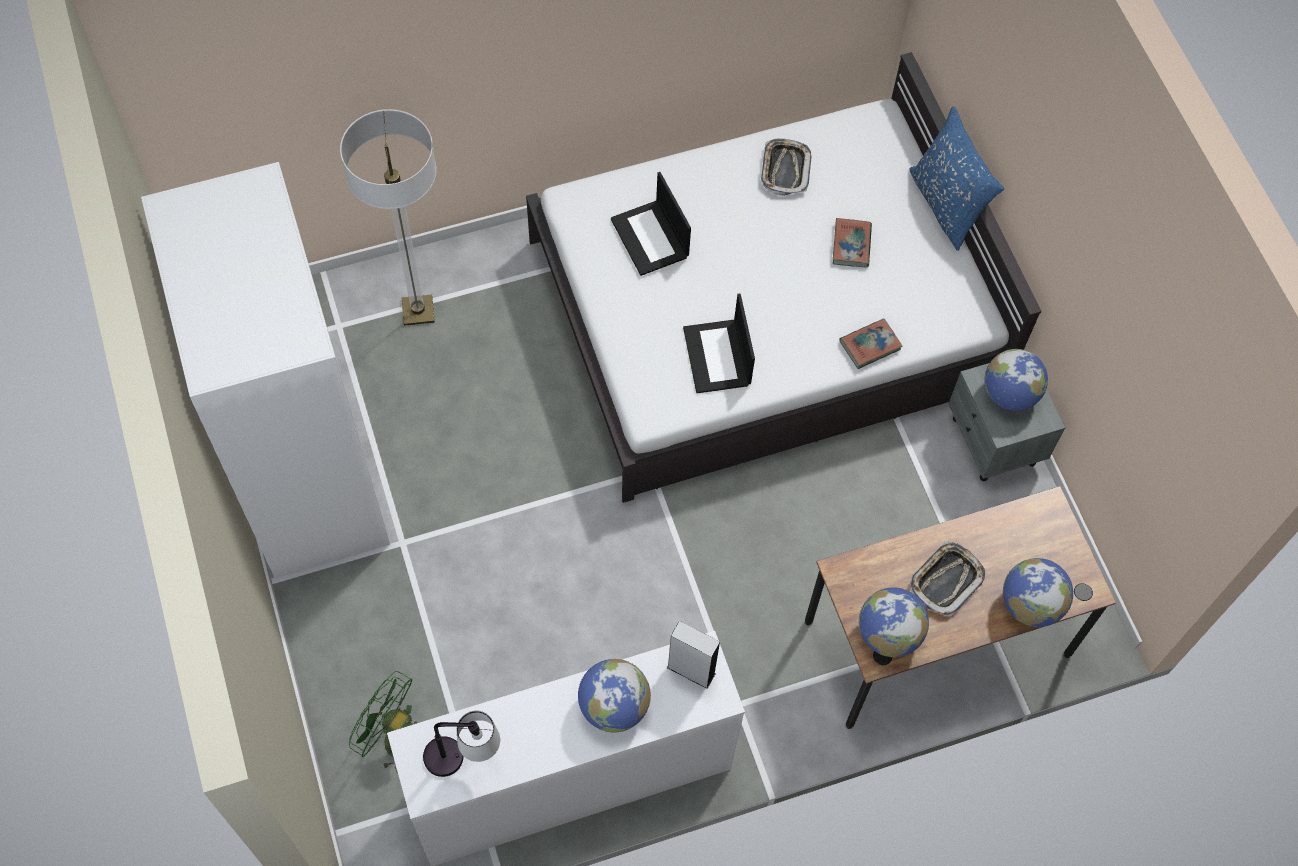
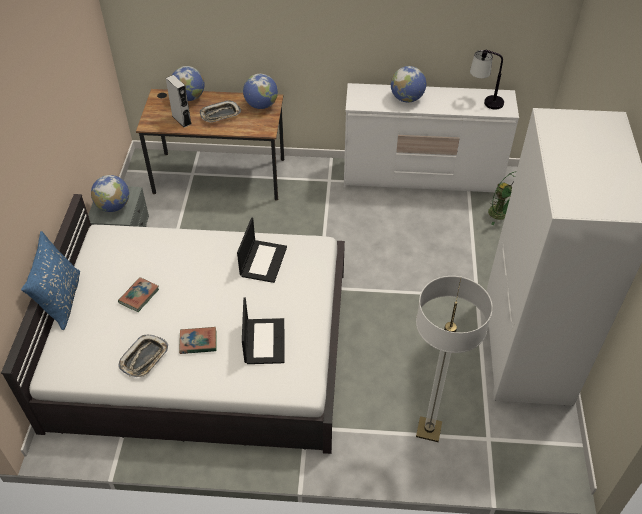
camera: 155 degrees left, 15 degrees down
grey speaker [667,621,720,689] -> grey speaker moved to [166,75,191,128]
book [839,318,903,369] -> book moved to [179,327,216,354]

